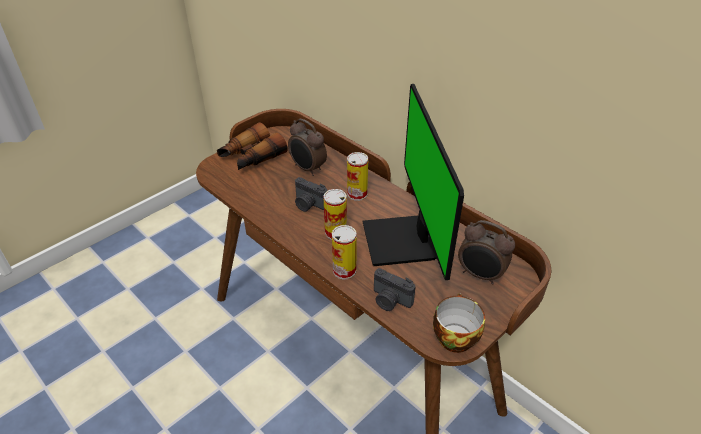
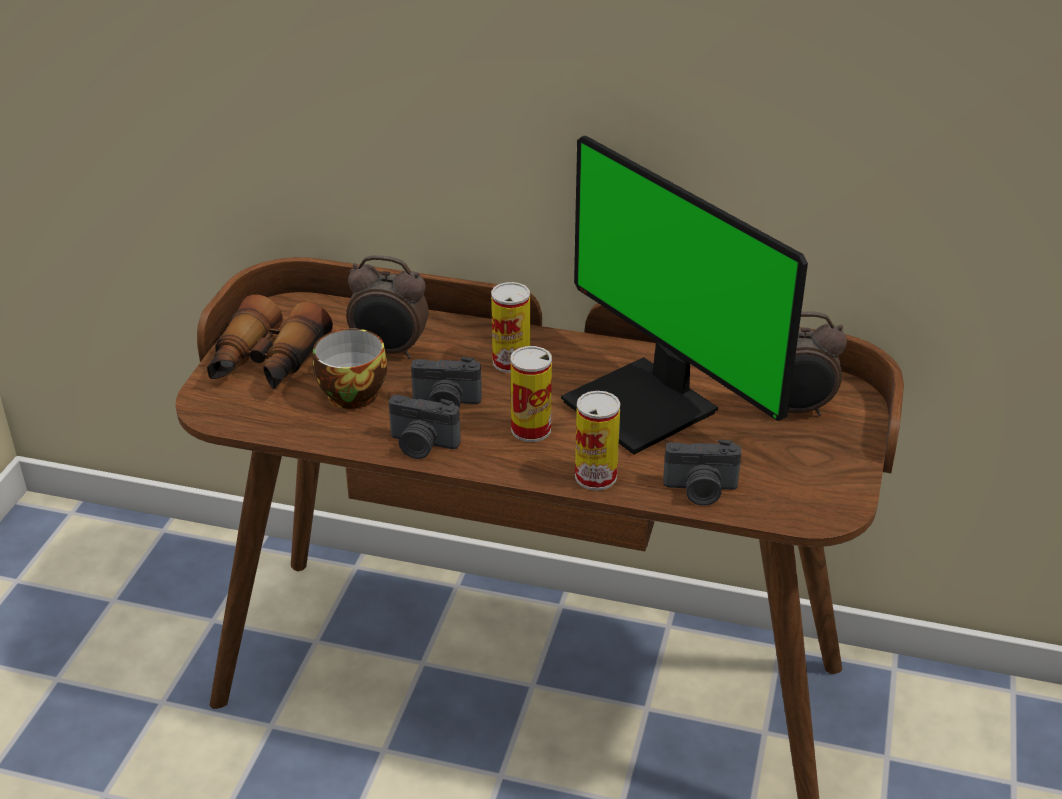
camera: 30 degrees left, 5 degrees down
cup [433,294,485,353] -> cup moved to [313,329,387,409]
none -> camera [389,395,461,459]

